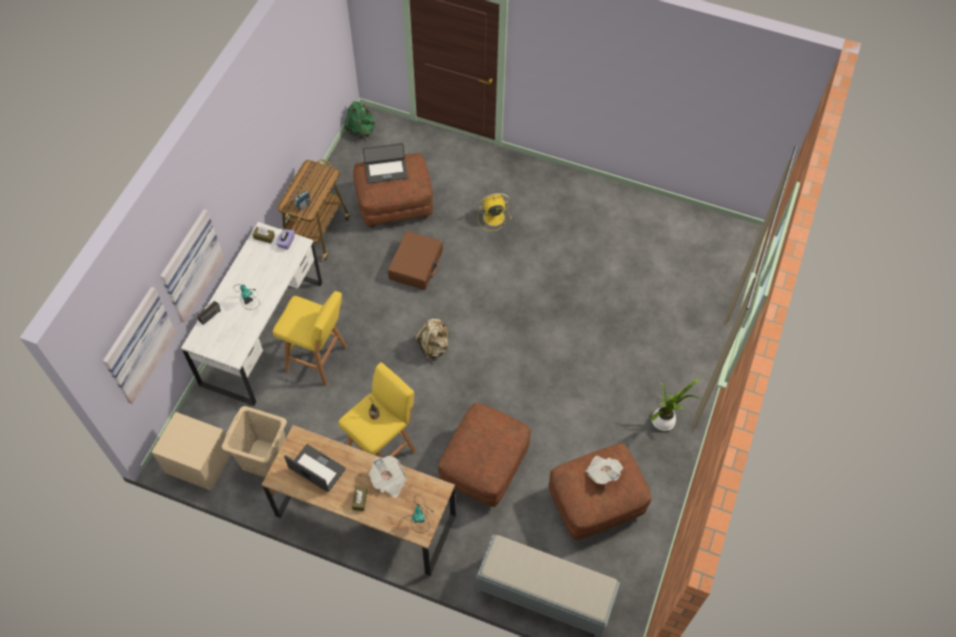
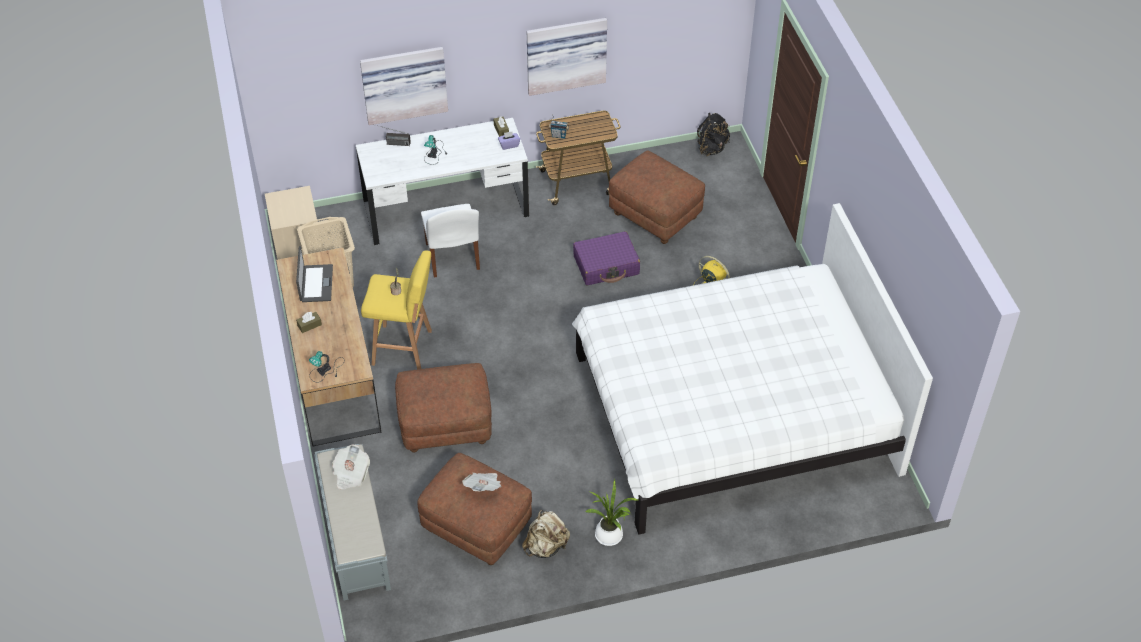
camera: 55 degrees right, 10 degrees down
picture [103,287,176,404] -> picture moved to [527,18,607,96]
yellow stool [273,291,348,386] -> white chair [421,204,480,278]
green backpack [344,101,375,140] -> black backpack [697,113,730,156]
laptop [363,143,408,184] -> none
newspaper [369,456,408,498] -> newspaper moved to [332,445,370,489]
brown suitcase [388,231,443,290] -> purple suitcase [573,231,640,285]
beige backpack [415,318,449,361] -> beige backpack moved to [522,510,570,558]
none -> white bed [572,203,933,534]

